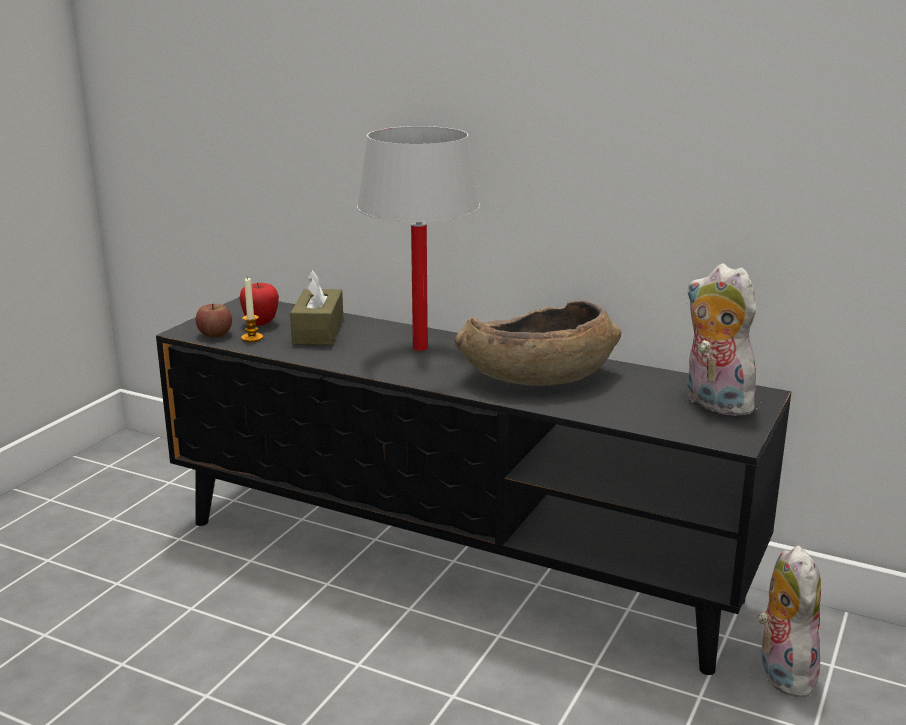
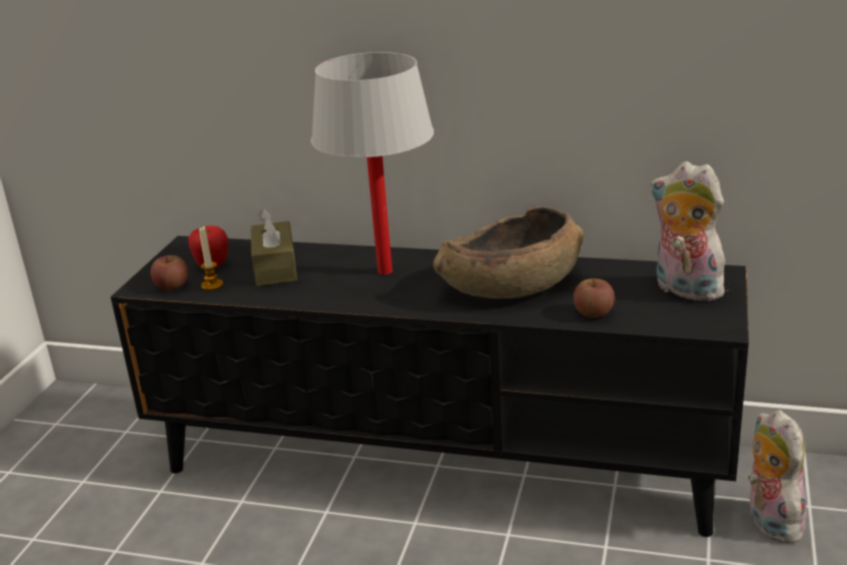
camera: 10 degrees left, 5 degrees up
none -> apple [573,278,615,318]

